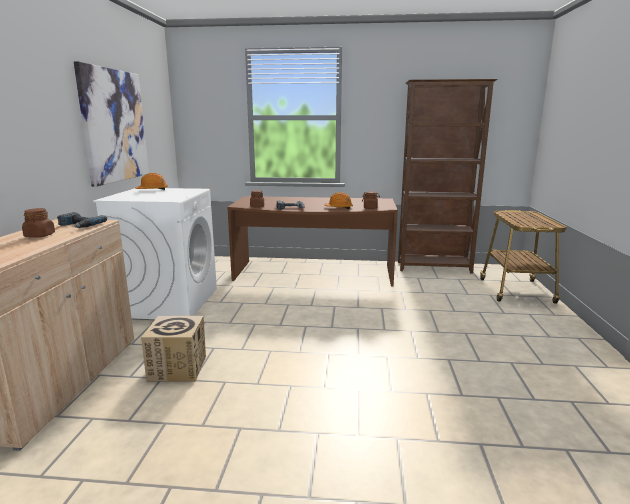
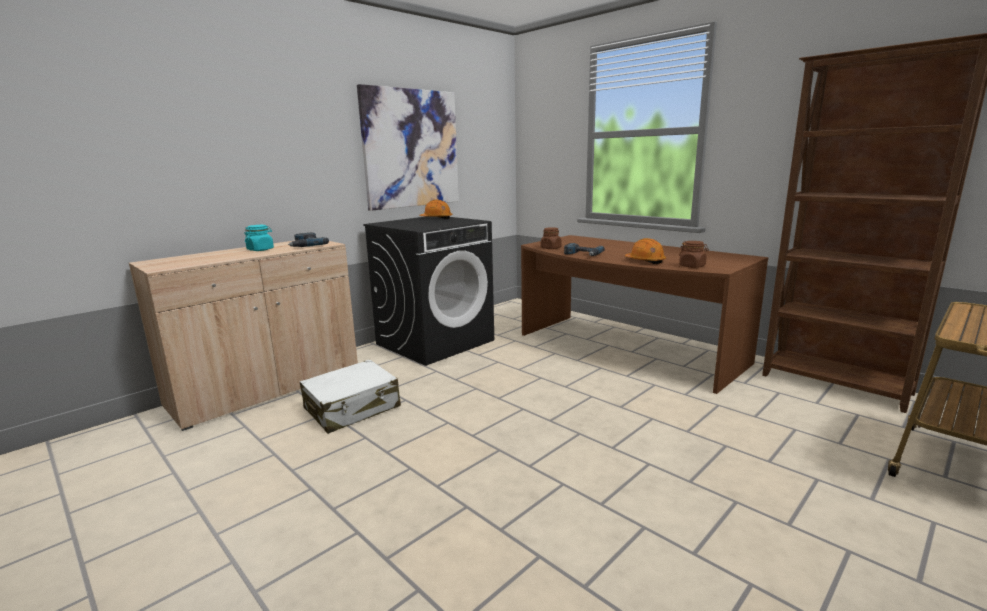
camera: 40 degrees right, 0 degrees up
brown jar [22,208,55,238] -> turquoise jar [244,225,274,251]
white washing machine [93,188,217,319] -> black washing machine [363,216,494,366]
cardboard box [141,316,206,382] -> white suitcase [300,360,401,434]

